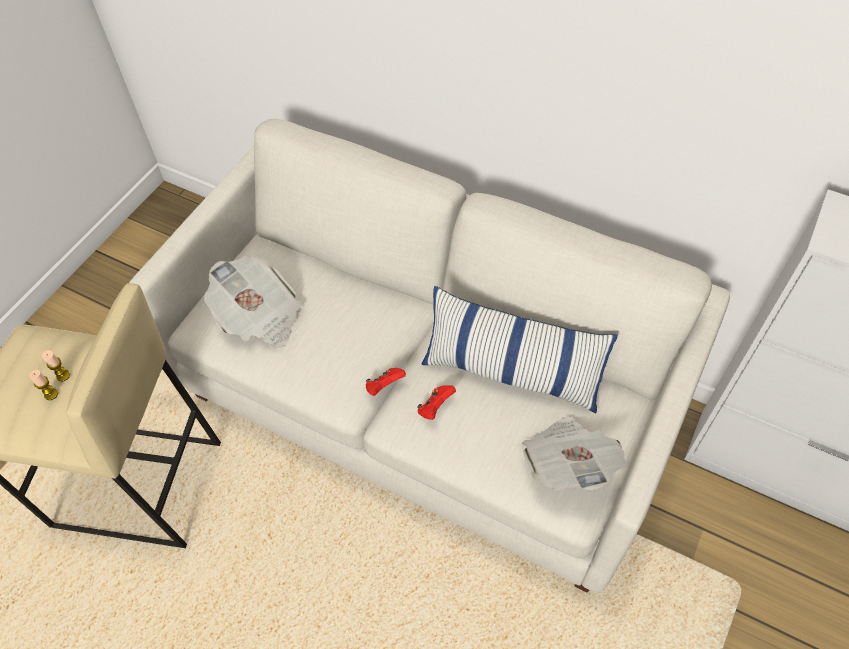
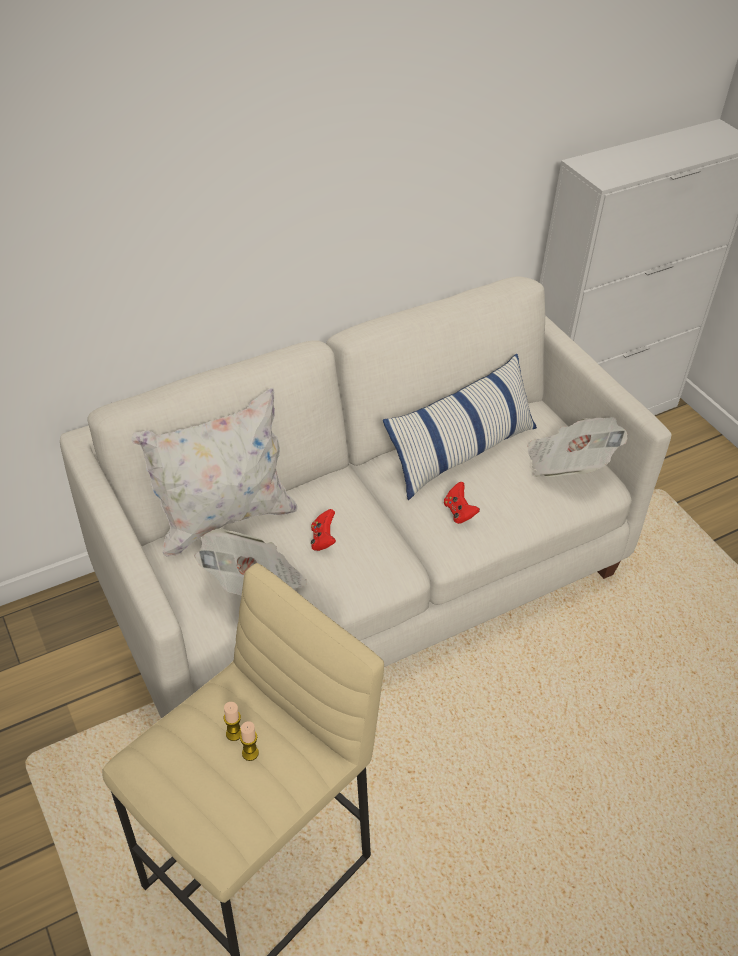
camera: 60 degrees left, 10 degrees down
red game controller [366,368,406,396] -> red game controller moved to [311,509,336,551]
none -> white pillow [131,388,297,557]

